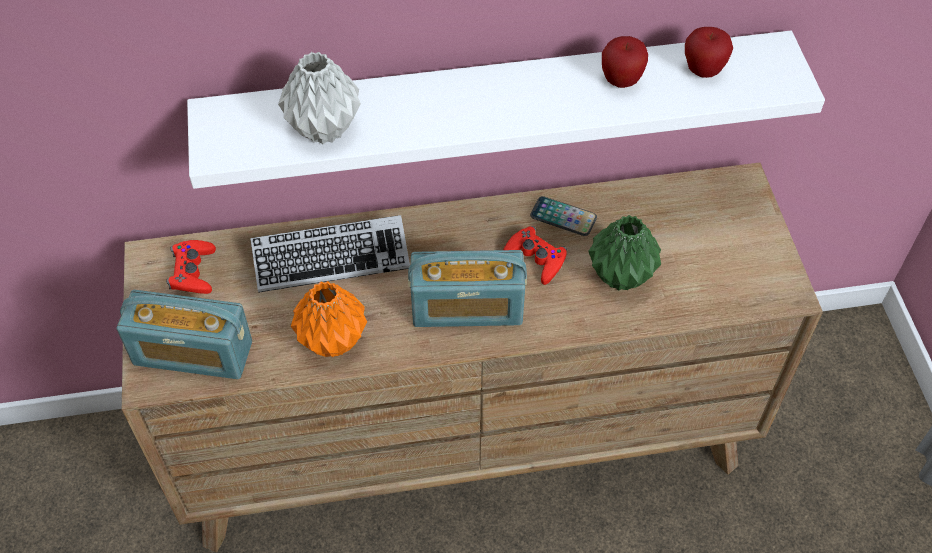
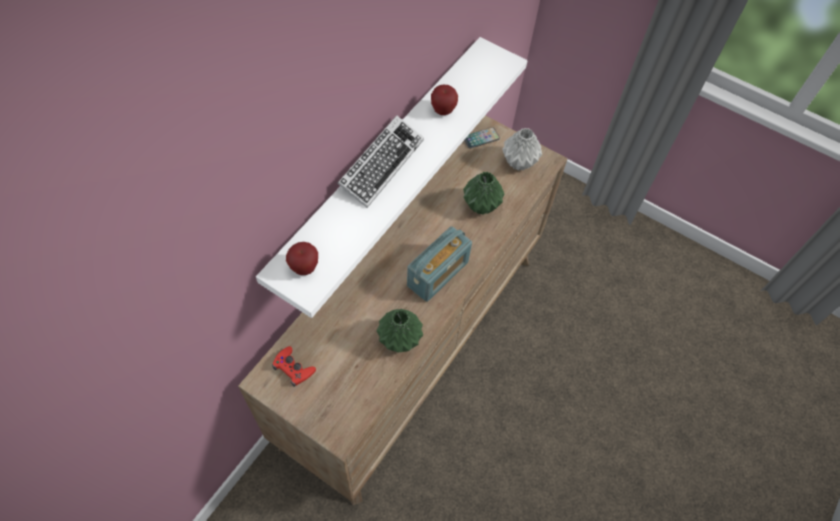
camera: 50 degrees left, 5 degrees up
radio [117,290,252,379] -> none
keyboard [250,215,410,293] -> keyboard moved to [337,115,424,208]
grey vase [278,52,361,144] -> grey vase moved to [502,128,542,171]
orange vase [291,281,367,357] -> green vase [377,309,423,353]
red game controller [503,226,567,285] -> none
phone [530,196,597,236] -> phone moved to [464,127,500,148]
apple [685,27,733,78] -> apple moved to [286,242,318,275]

